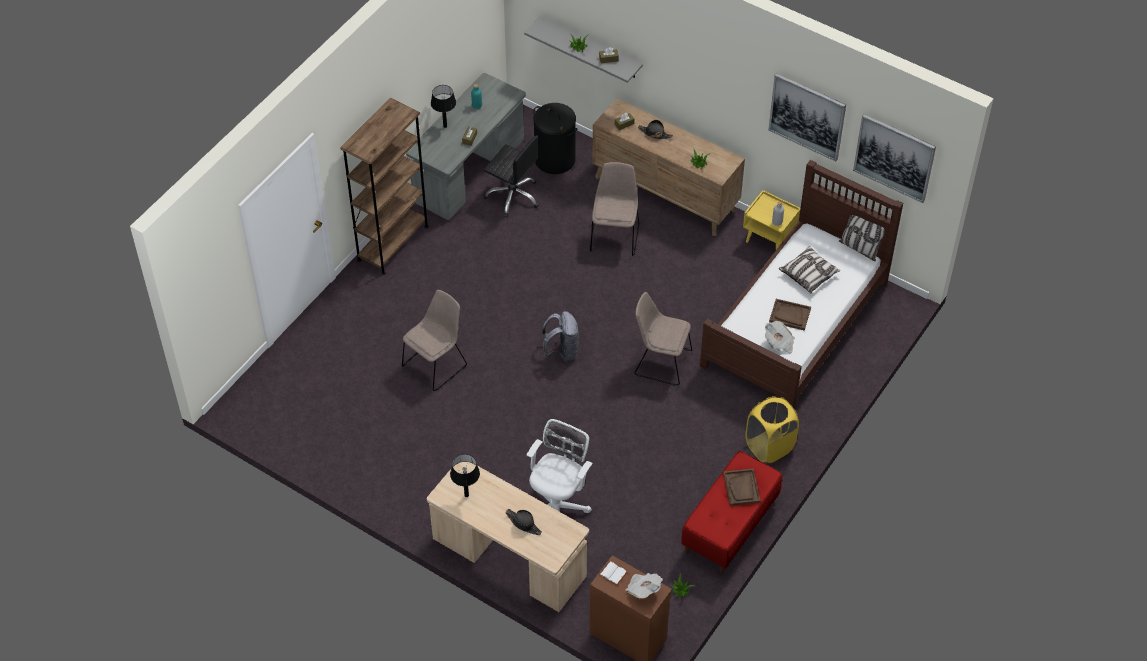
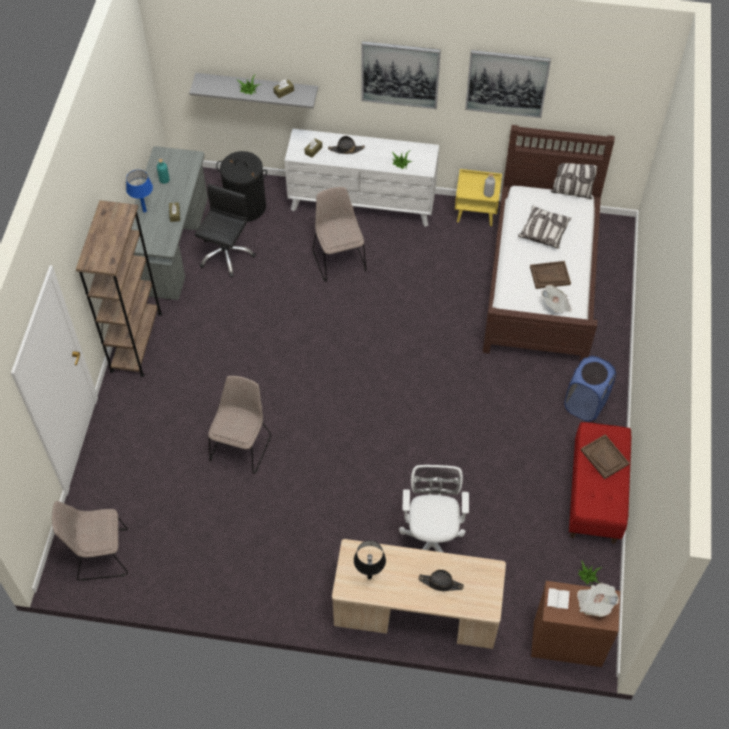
camera: 25 degrees left, 5 degrees up
black table lamp [431,85,456,128] -> blue table lamp [126,170,153,212]
black office chair [483,135,539,217] -> black office chair turned 75 degrees counterclockwise [195,184,256,277]
grey backpack [542,311,579,361] -> none
brown dresser [592,98,745,236] -> white dresser [284,128,439,227]
beige chair [635,292,692,386] -> beige chair moved to [52,501,128,581]
yellow laundry basket [746,396,799,463] -> blue laundry basket [564,356,616,422]
picture [853,114,936,203] -> picture moved to [361,41,441,109]

